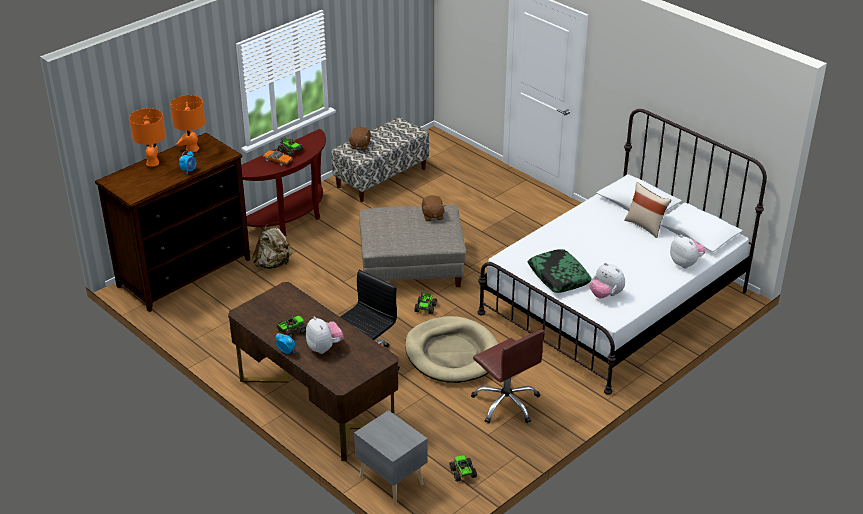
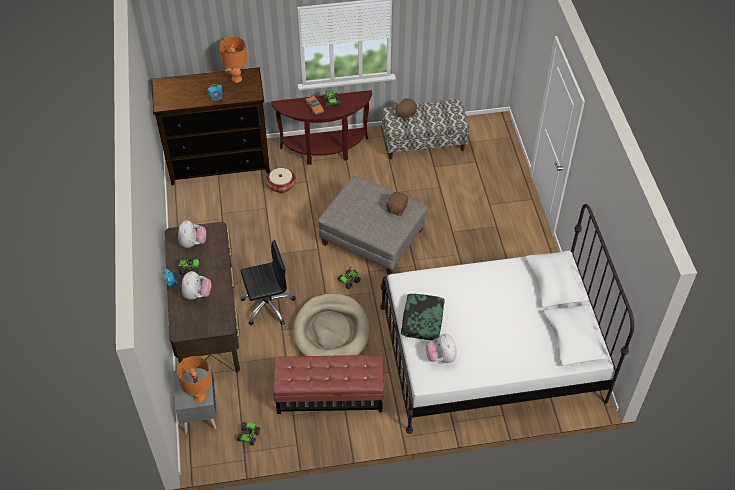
camera: 35 degrees right, 15 degrees up
orange table lamp [129,108,165,166] -> orange table lamp moved to [177,356,212,402]
beige backpack [252,224,292,269] -> basket [266,168,296,193]
brown office chair [471,329,544,424] -> red ottoman [273,355,384,414]
beige pillow [624,182,671,238] -> none
plush toy [670,235,705,269] -> plush toy moved to [178,220,206,248]

